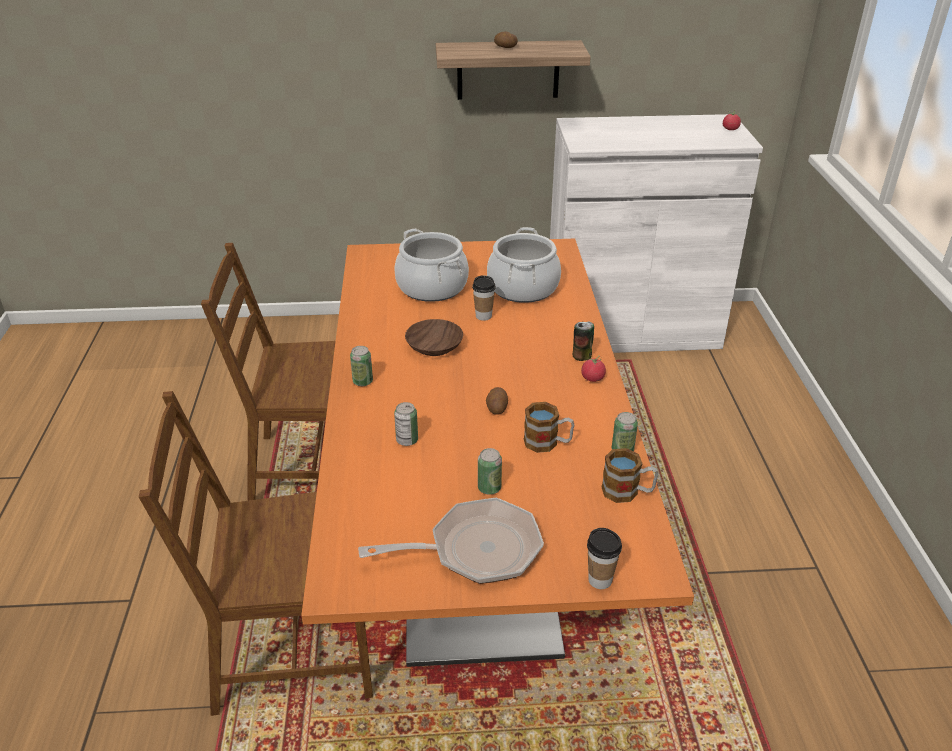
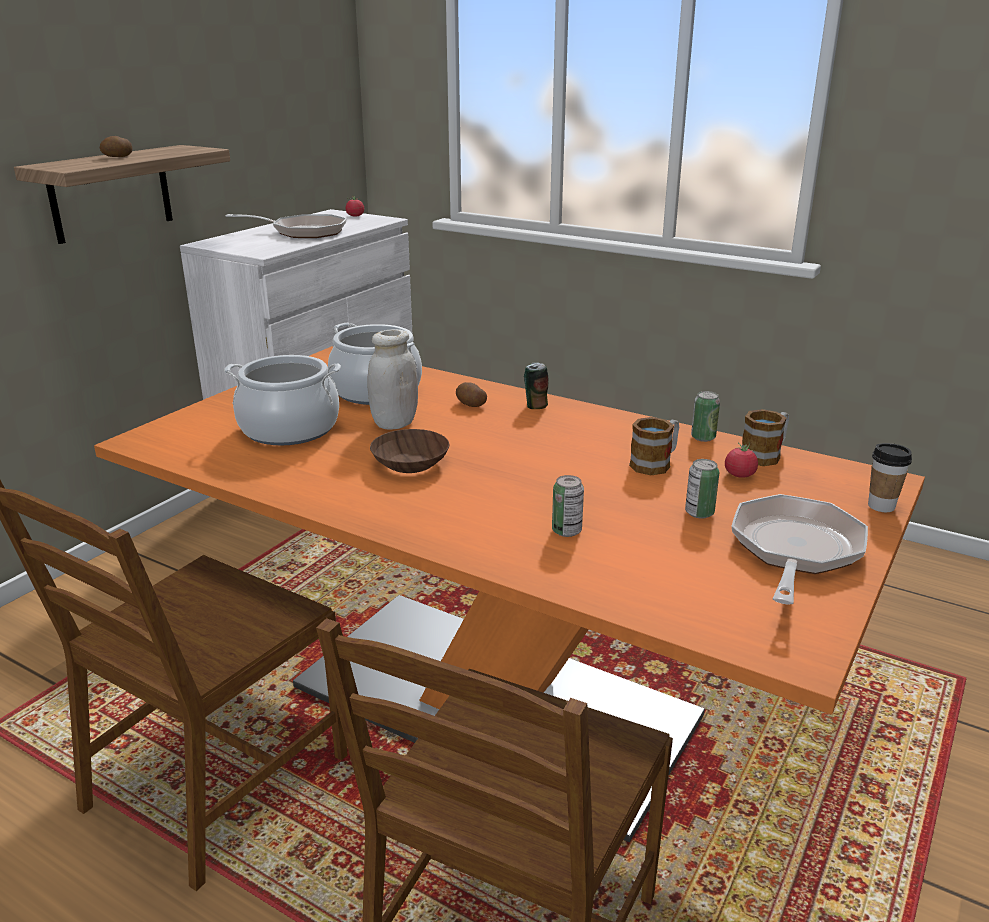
camera: 55 degrees left, 10 degrees down
can [350,346,373,386] -> none
cup [472,275,496,321] -> white jar [368,329,418,429]
potato [486,387,508,415] -> potato moved to [456,382,487,407]
tomato [581,356,606,382] -> tomato moved to [725,442,758,478]
none -> frying pan [226,214,347,238]

